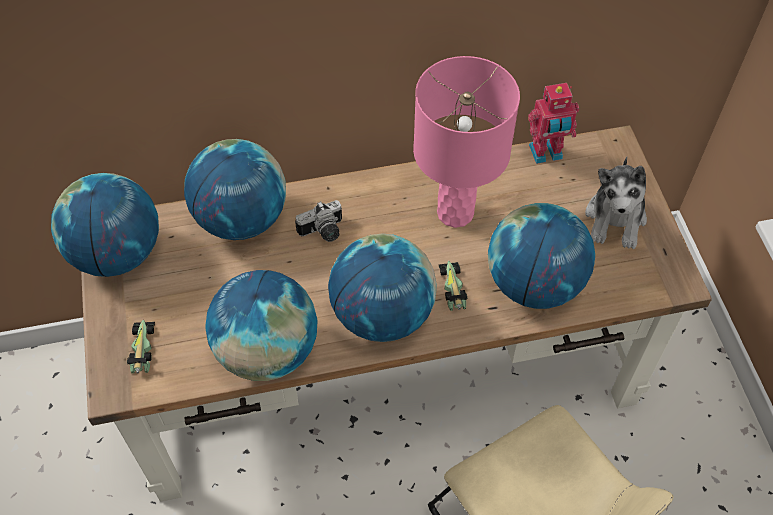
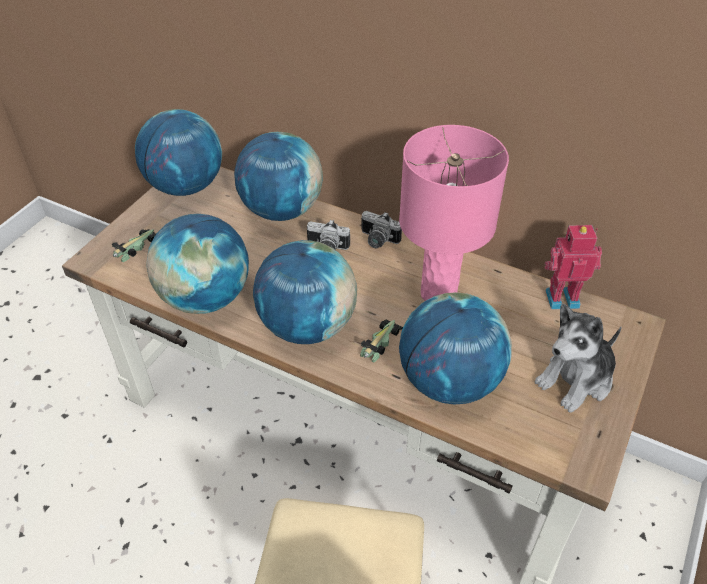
camera: 40 degrees right, 10 degrees down
toy robot [528,83,579,164] -> toy robot turned 150 degrees clockwise [545,225,602,309]
none -> camera [361,211,402,249]

